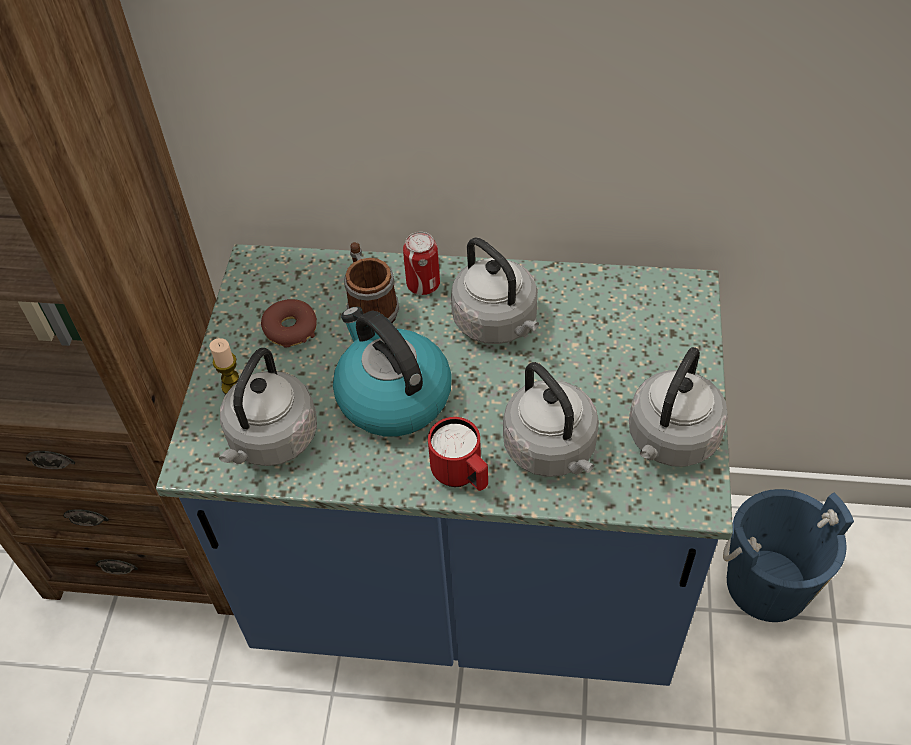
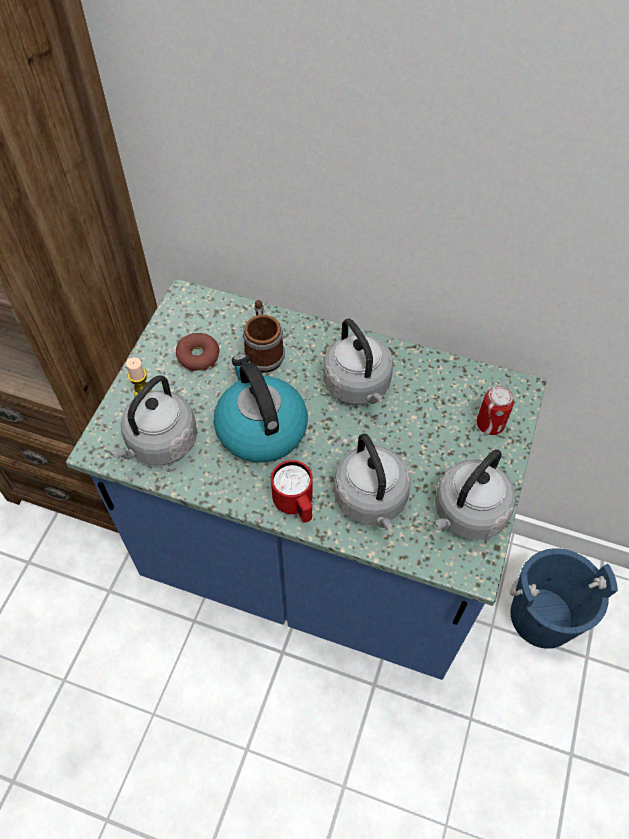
camera: 10 degrees right, 5 degrees up
can [403,232,440,295] -> can moved to [476,385,514,435]

